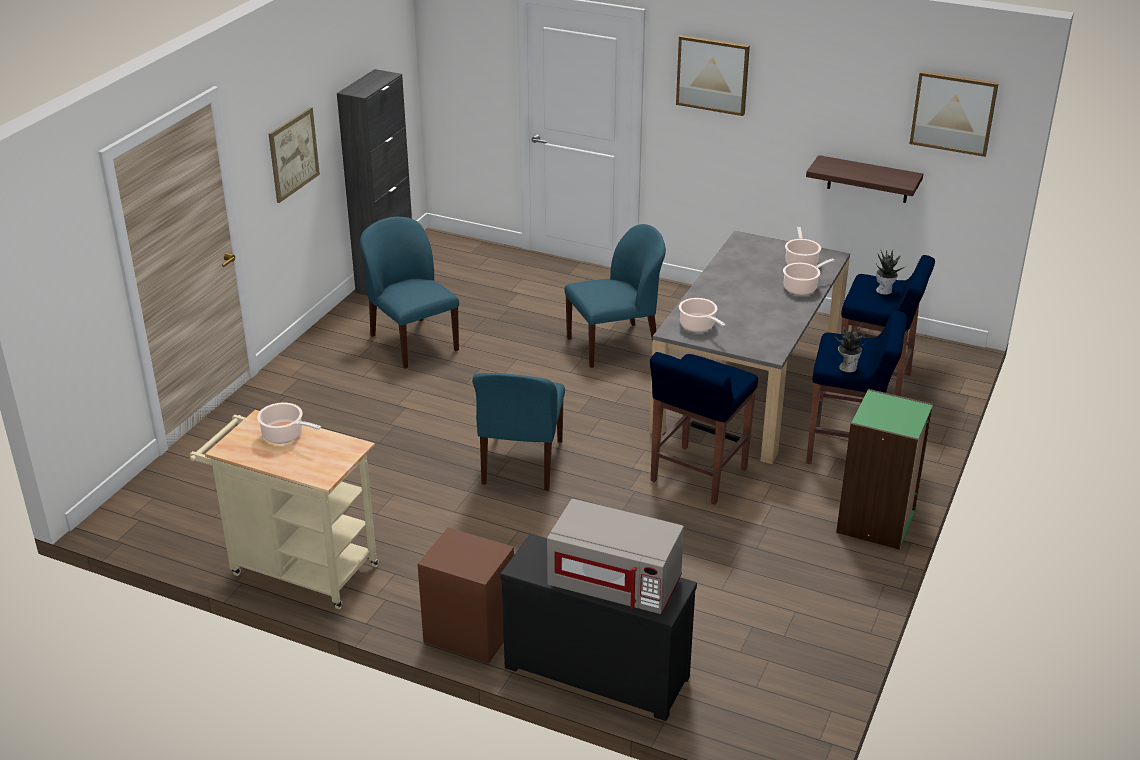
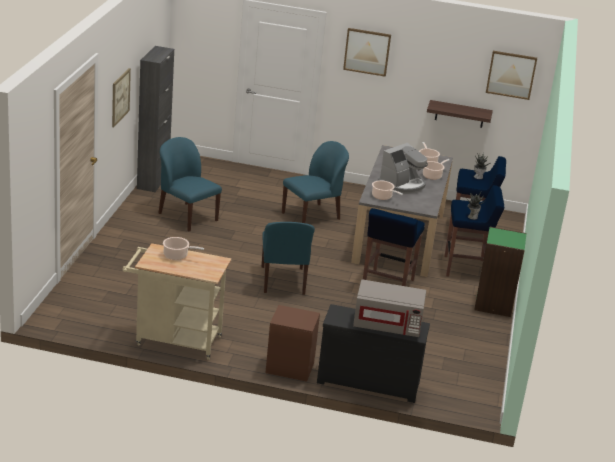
camera: 15 degrees left, 5 degrees down
none -> coffee machine [378,143,428,194]

